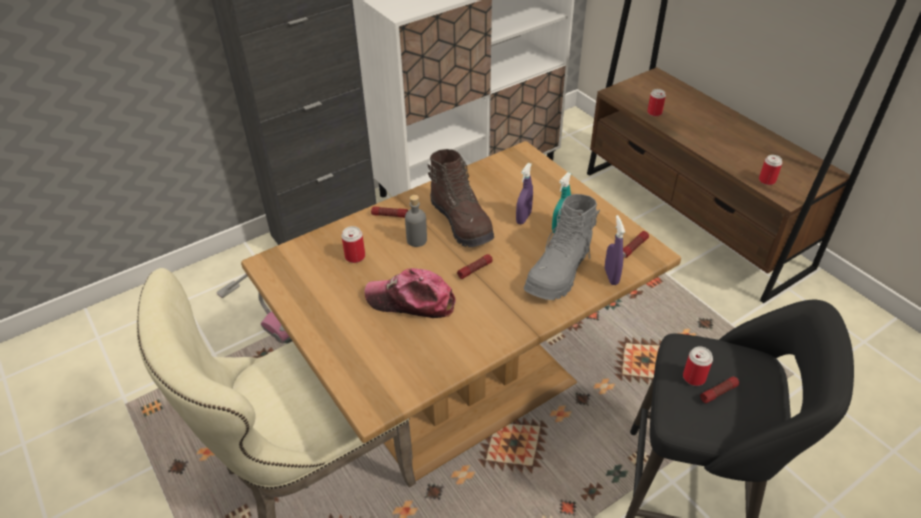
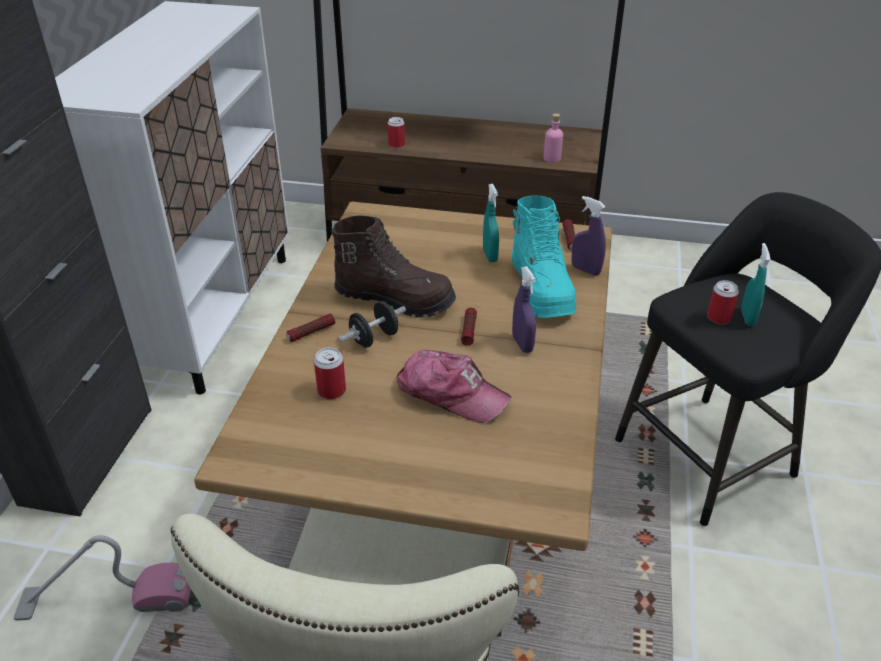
camera: 45 degrees left, 5 degrees down
cap [365,268,456,318] -> cap turned 120 degrees counterclockwise [397,350,511,423]
grey bottle [405,195,427,247] -> black dumbbell [339,301,406,348]
purple spray bottle [516,163,533,224] -> purple spray bottle moved to [512,266,536,353]
grey boot [524,194,600,300] -> turquoise boot [512,195,576,318]
flashlight [700,377,739,403] -> turquoise spray bottle [741,243,771,326]
can [759,155,782,185] -> pink bottle [543,113,563,163]

